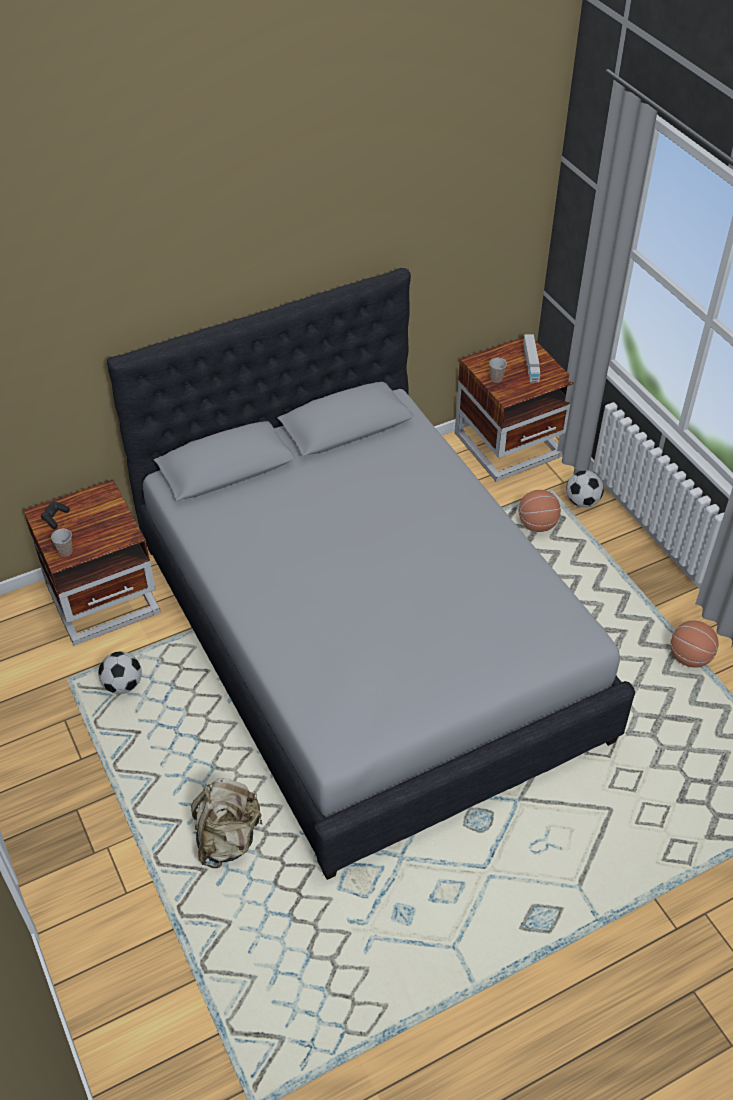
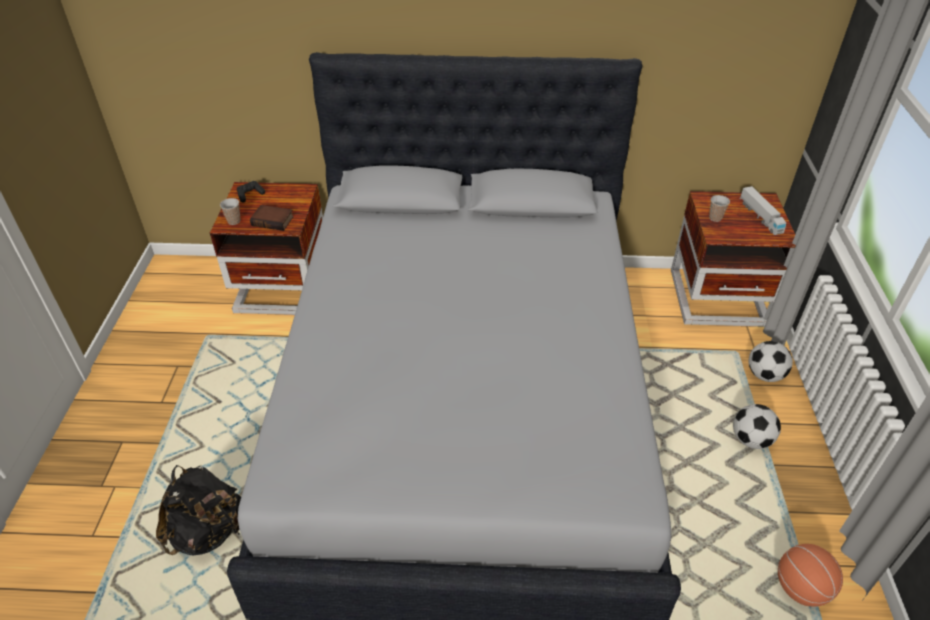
camera: 30 degrees right, 5 degrees down
football [98,651,142,694] -> football moved to [733,404,781,449]
beige backpack [191,778,263,868] -> black backpack [156,465,241,555]
basketball [519,490,561,532] -> none
toy truck [523,334,540,382] -> toy truck turned 45 degrees counterclockwise [739,186,786,235]
none -> book [250,205,294,231]

